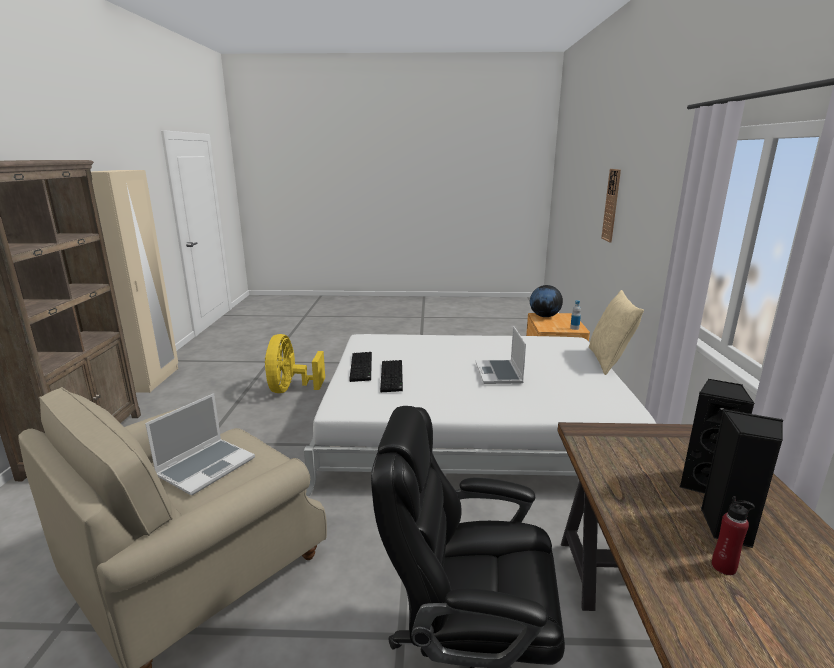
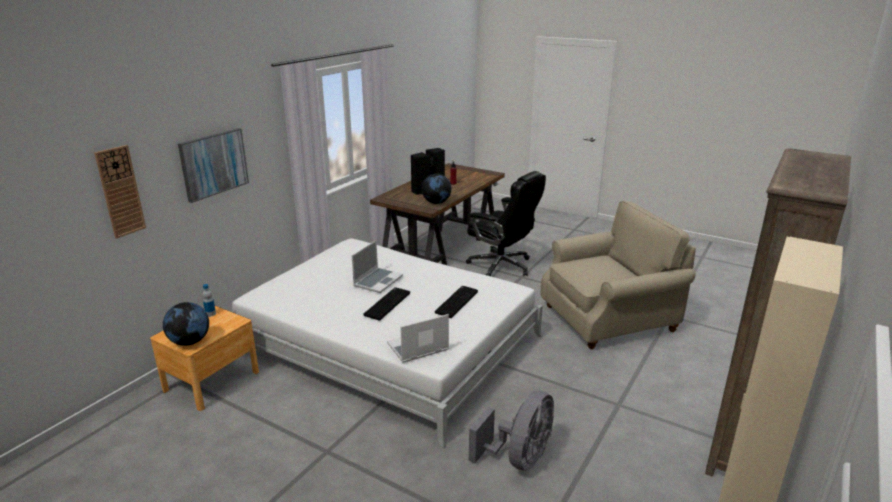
camera: 150 degrees left, 5 degrees up
laptop [145,393,255,495] -> laptop moved to [387,314,449,363]
yellow fan [265,334,325,393] -> grey fan [469,390,554,471]
keyboard [349,352,372,382] -> keyboard moved to [364,287,410,321]
beige pillow [589,290,644,375] -> none
none -> picture [178,128,249,203]
none -> globe [421,173,451,204]

